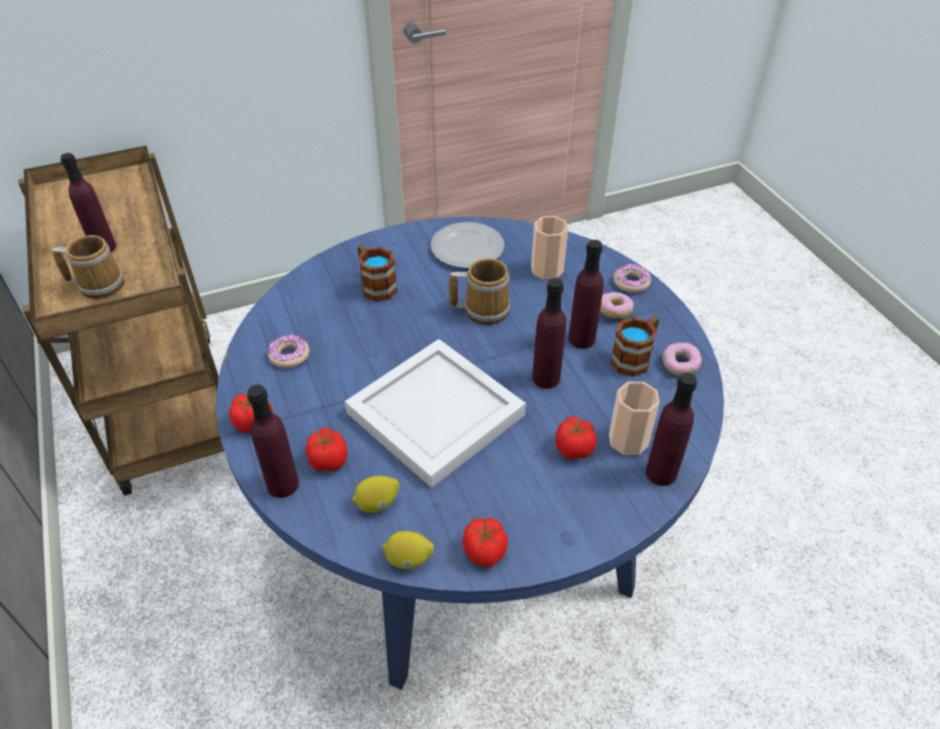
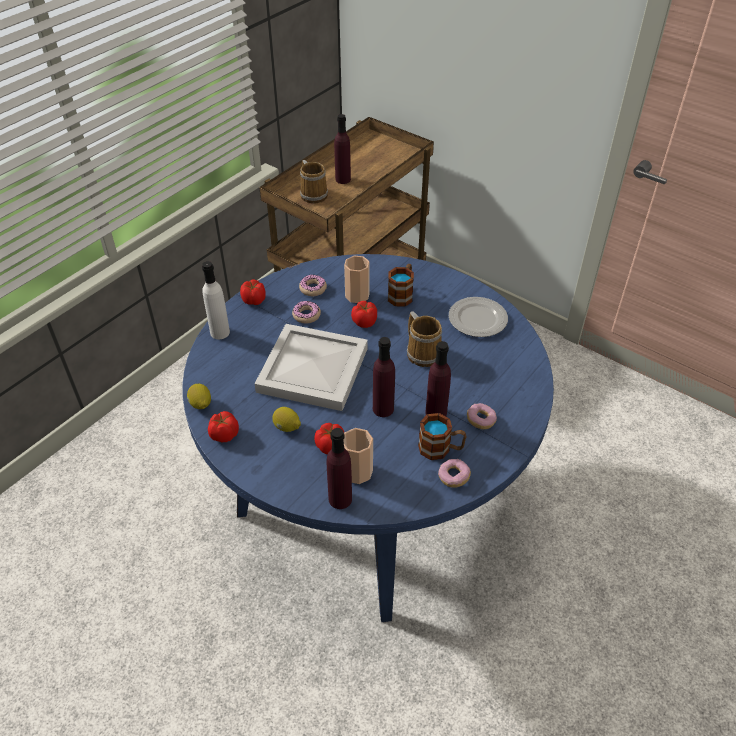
camera: 60 degrees right, 0 degrees up
purple bottle [247,385,299,498] -> white bottle [202,261,230,339]
tomato [305,428,348,472] -> tomato moved to [351,301,377,328]
lemon [352,476,400,513] -> lemon moved to [272,407,301,432]
cup [531,216,568,280] -> cup moved to [344,256,370,303]
donut [613,264,651,293] -> donut moved to [292,301,321,324]

